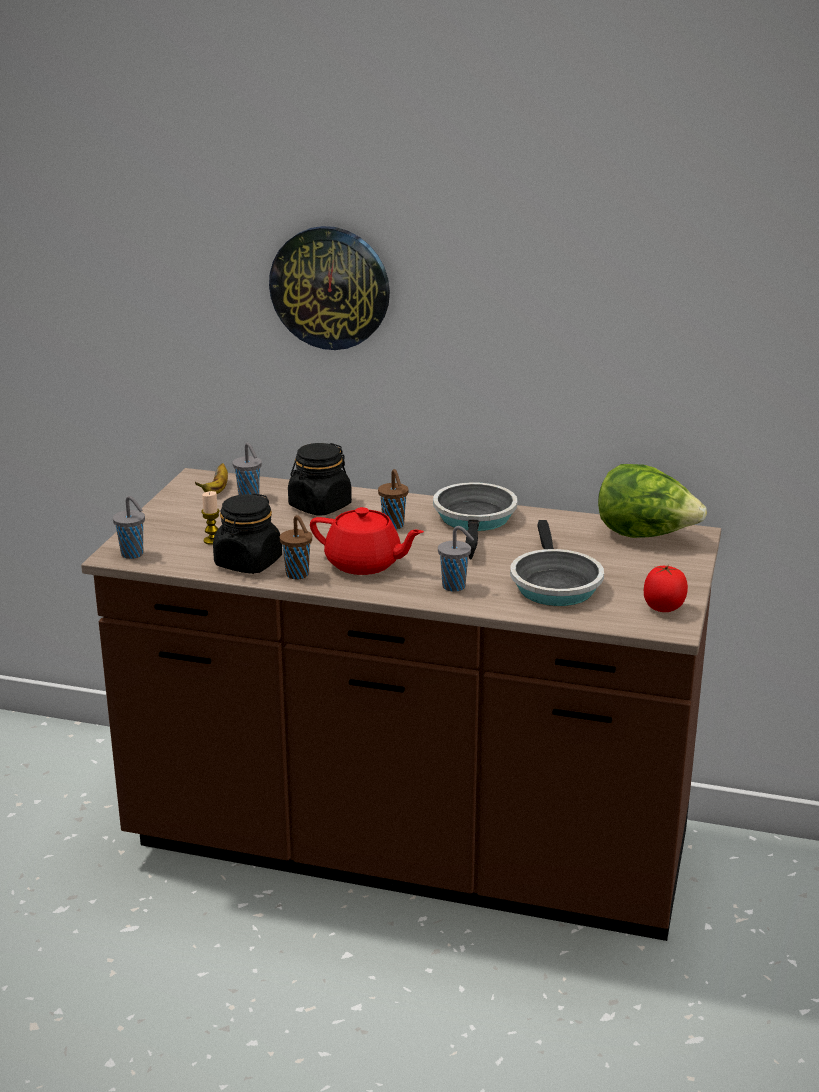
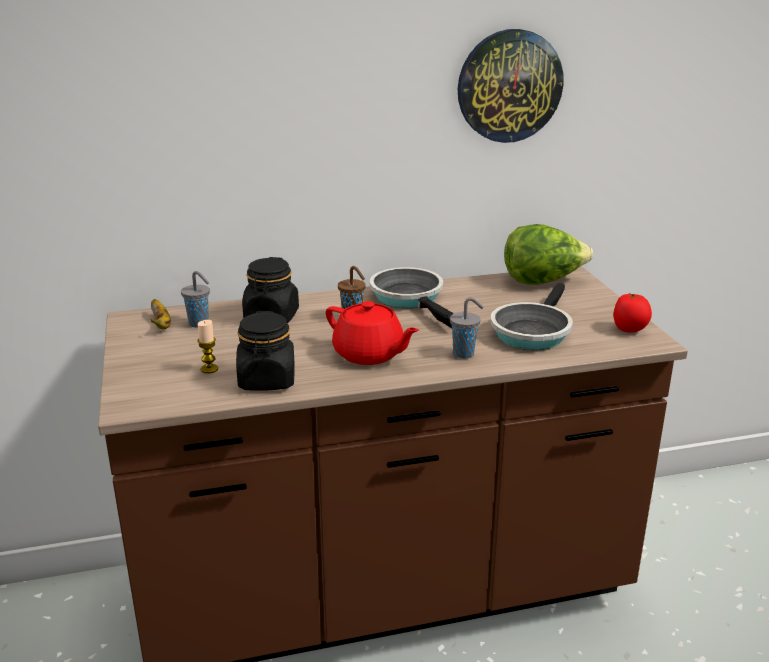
camera: 30 degrees left, 0 degrees up
grey cup [113,496,145,559] -> none
wall clock [269,226,390,350] -> wall clock moved to [458,29,563,143]
brown cup [280,515,312,579] -> none
red teapot [310,507,424,575] -> red teapot turned 45 degrees clockwise [326,301,419,365]
frying pan [510,520,604,606] -> frying pan turned 60 degrees clockwise [490,283,573,350]

